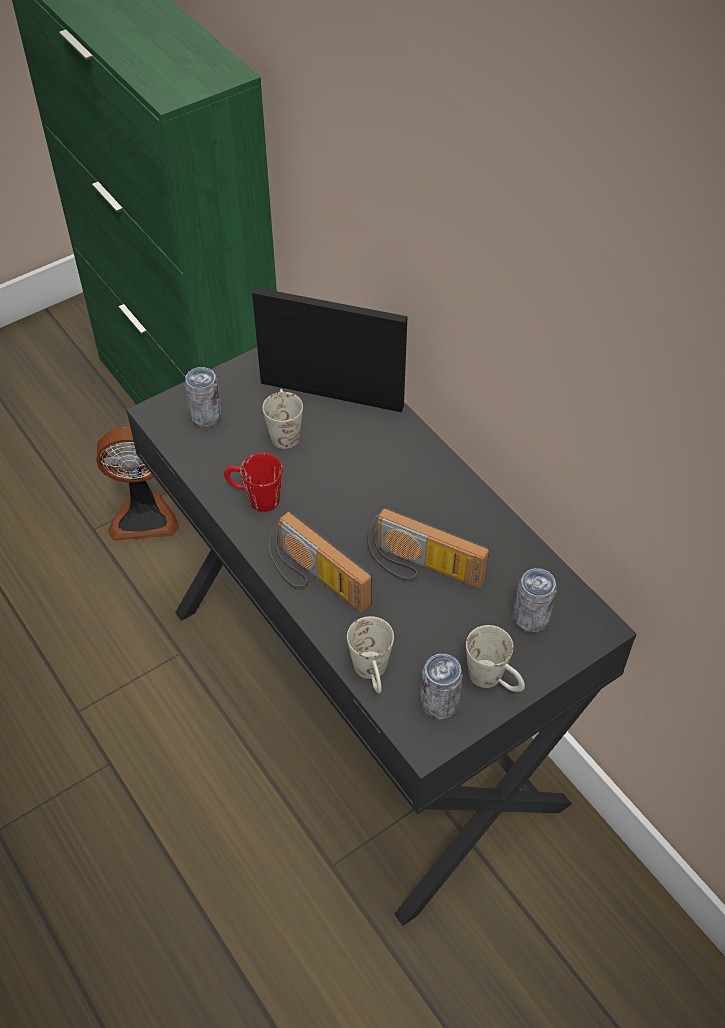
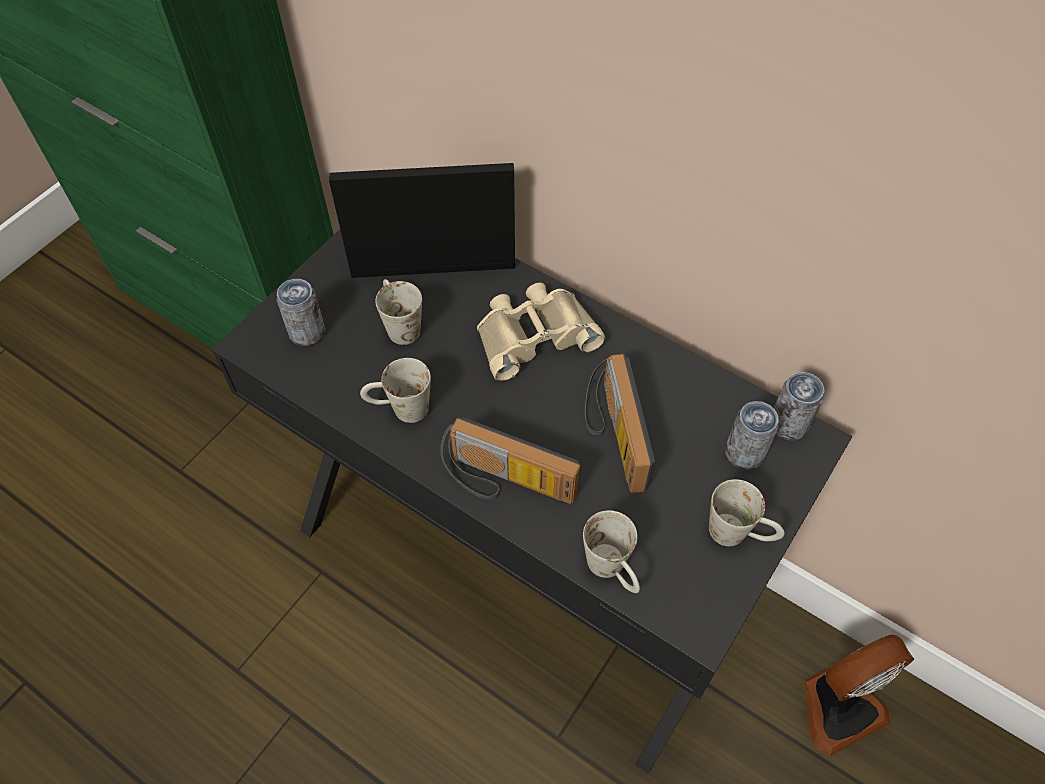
camera: 20 degrees left, 5 degrees up
fan [96,426,179,541] -> fan moved to [804,635,914,756]
red mug [224,453,283,512] -> white mug [360,358,431,423]
radio [367,508,490,588] -> radio turned 75 degrees clockwise [585,354,655,493]
can [420,654,463,720] -> can moved to [774,372,825,440]
none -> beige binoculars [477,283,605,381]

